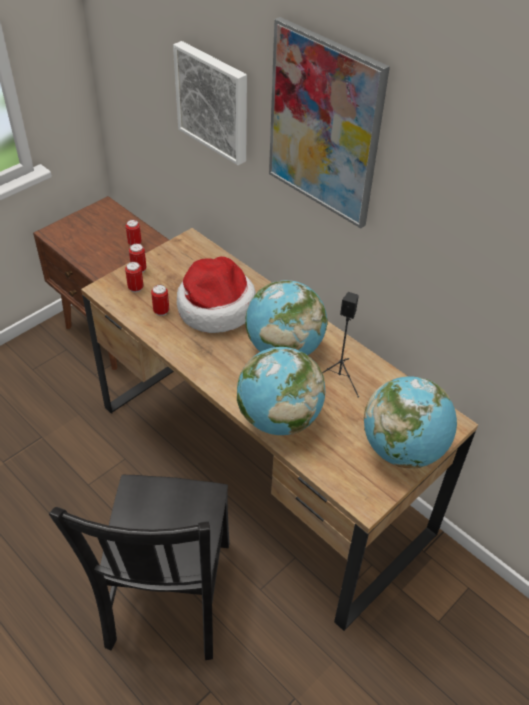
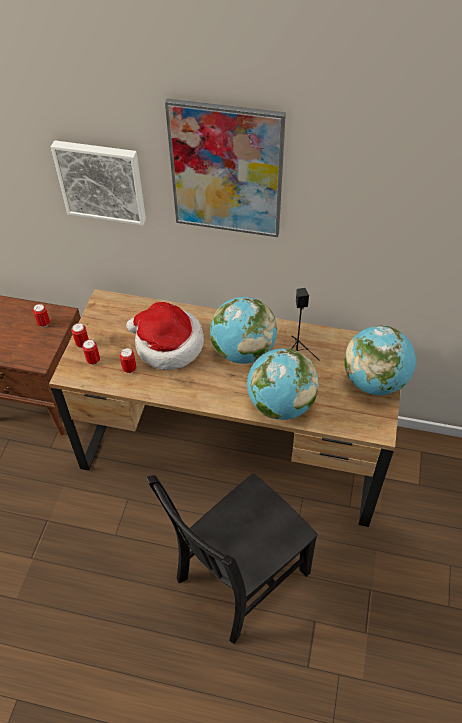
camera: 30 degrees left, 5 degrees up
black chair [49,475,230,660] -> black chair turned 75 degrees clockwise [146,473,318,644]

